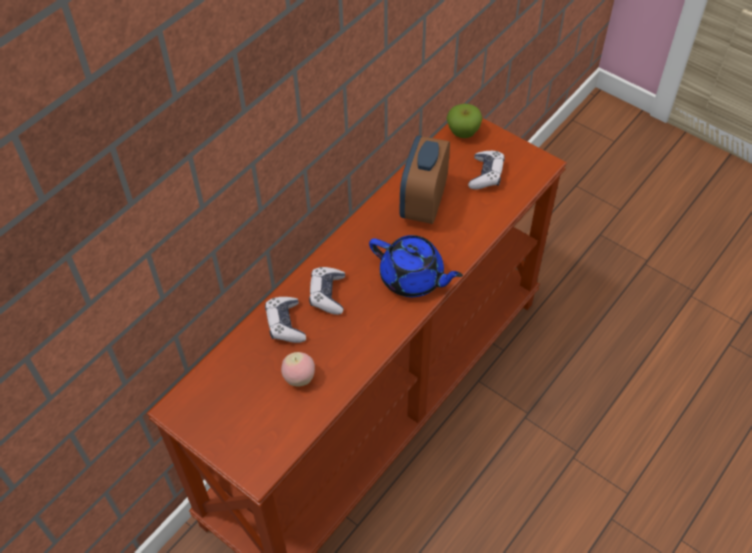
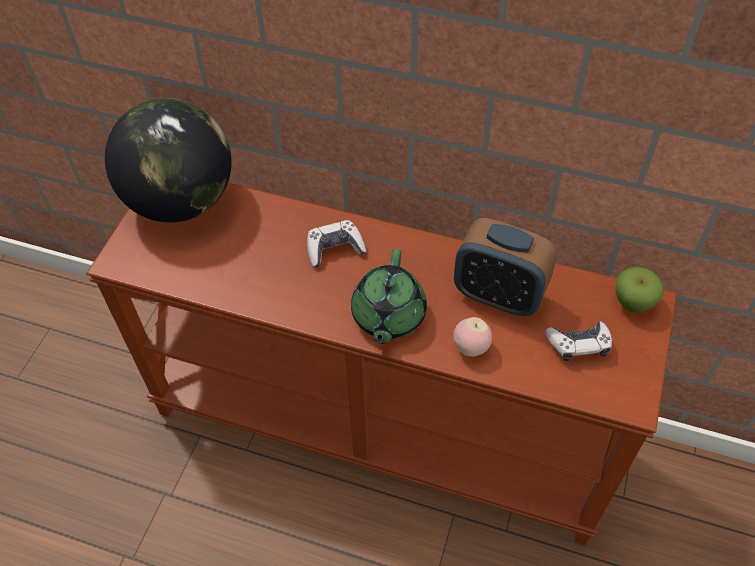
camera: 70 degrees right, 0 degrees up
game controller [265,297,306,343] -> none
apple [281,352,315,387] -> apple moved to [453,317,492,357]
blue teapot [369,235,463,297] -> green teapot [351,249,427,344]
alarm clock [400,135,450,224] -> alarm clock turned 150 degrees counterclockwise [454,218,557,316]
none -> globe [105,98,231,223]

